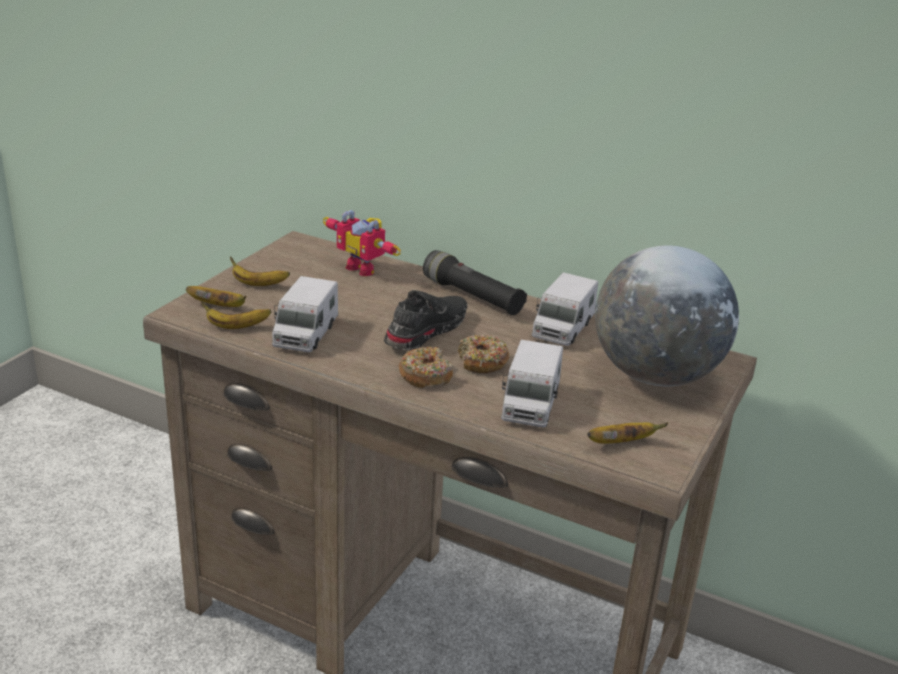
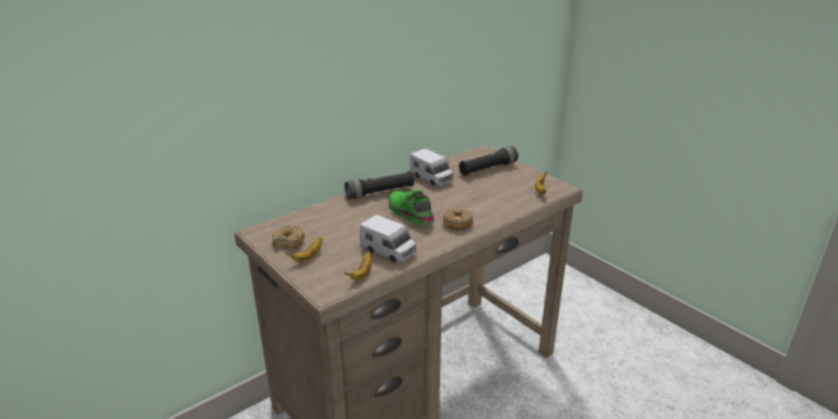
camera: 65 degrees left, 0 degrees up
banana [186,286,246,307] -> none
toy robot [323,210,401,276] -> none
black shoe [384,290,468,350] -> green shoe [389,190,434,225]
donut [458,335,509,373] -> donut moved to [272,226,305,250]
toy truck [501,340,563,428] -> none
globe [595,245,739,386] -> black flashlight [459,146,518,176]

